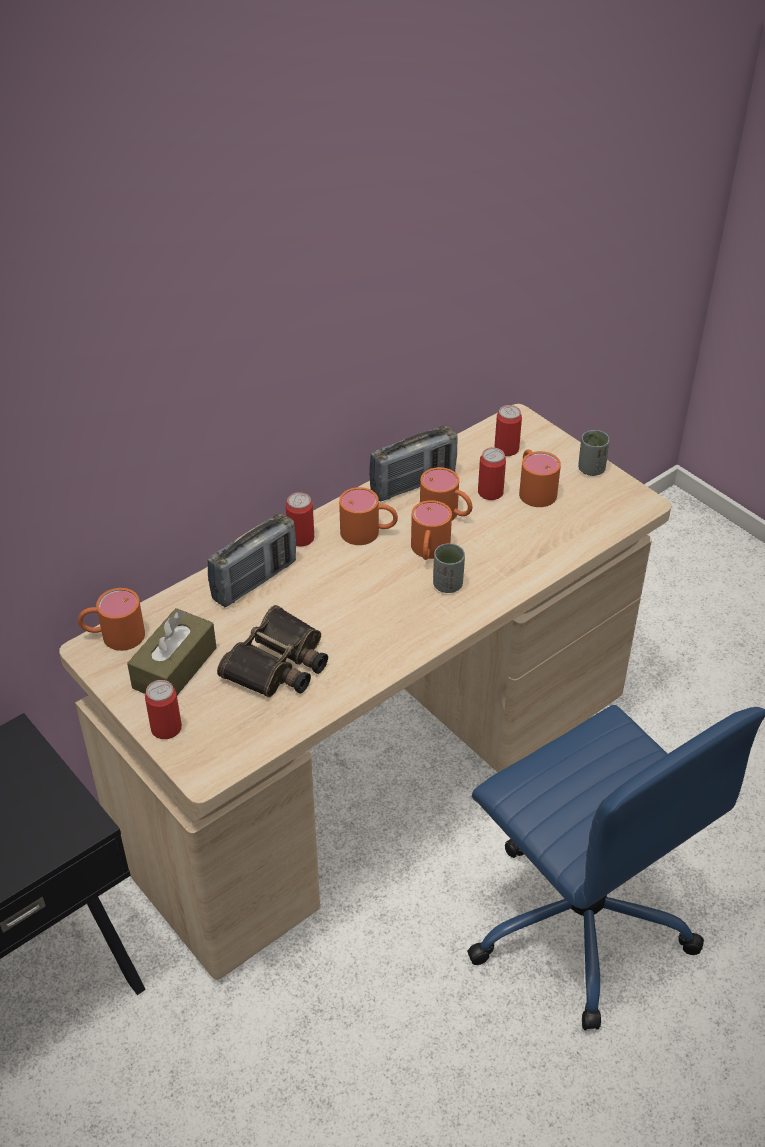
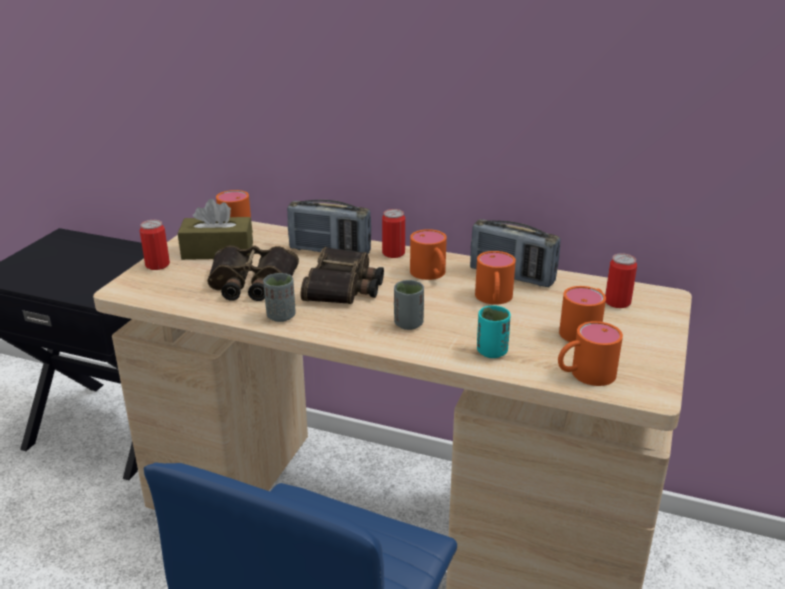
camera: 60 degrees right, 15 degrees down
orange mug [411,500,452,560] -> orange mug moved to [558,321,623,386]
can [478,448,506,500] -> none
grey cup [578,430,610,476] -> grey cup moved to [263,273,296,322]
none -> binoculars [301,247,384,304]
none -> turquoise cup [477,305,511,358]

